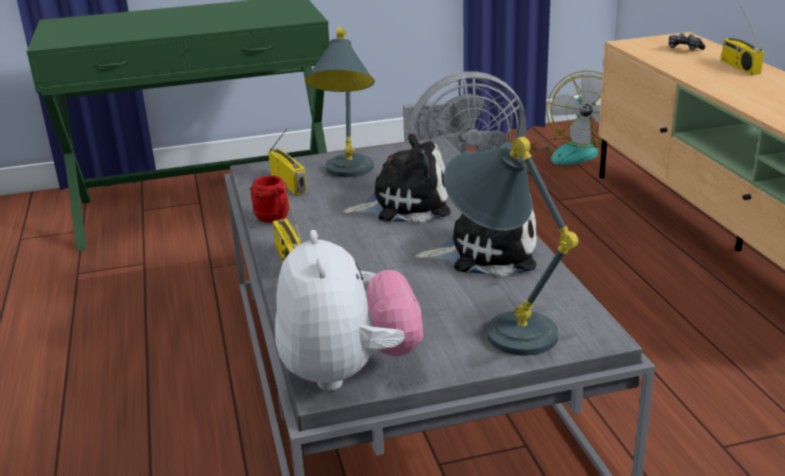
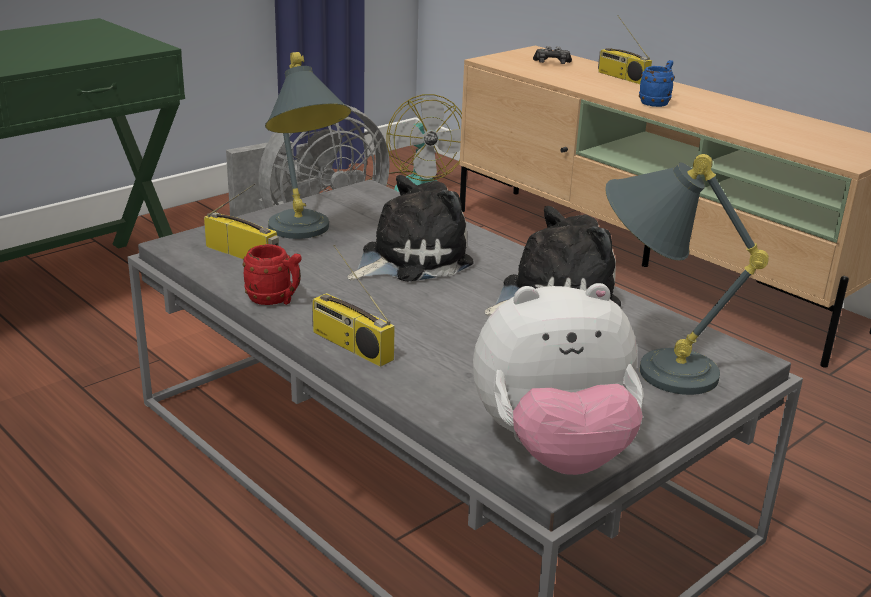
camera: 30 degrees left, 0 degrees up
plush toy [275,230,424,391] -> plush toy turned 120 degrees clockwise [473,283,644,475]
none -> blue mug [639,60,675,107]

